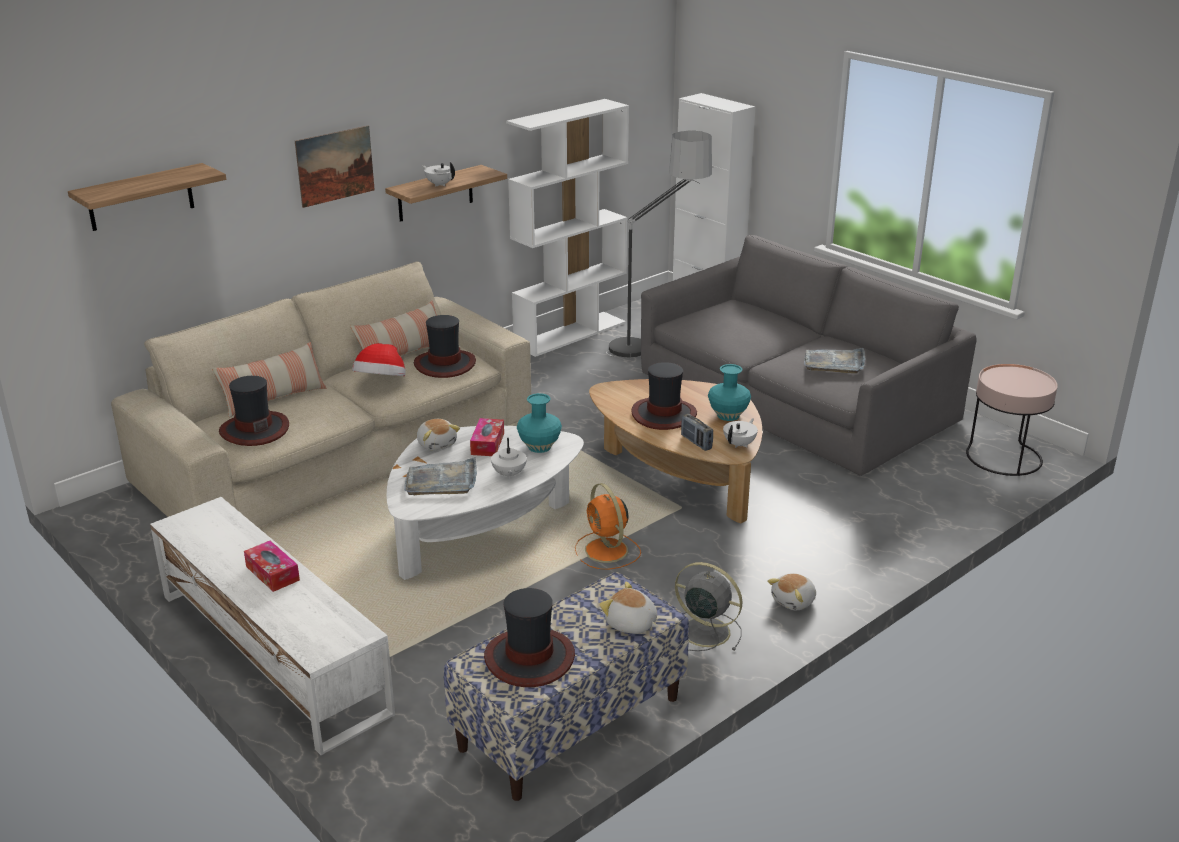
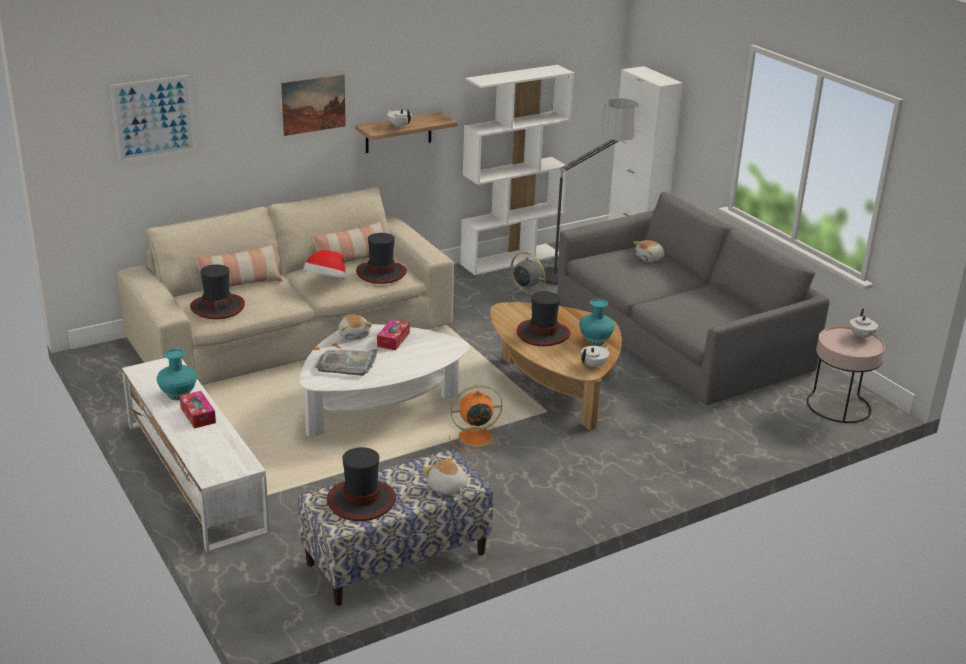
camera: 10 degrees right, 0 degrees up
shelf [68,163,226,231] -> picture [110,75,196,162]
white teapot [491,438,527,479] -> white teapot moved to [850,309,878,340]
turquoise vase [517,393,562,453] -> turquoise vase moved to [157,349,197,400]
orange fan [575,483,641,569] -> orange fan turned 90 degrees clockwise [449,385,505,453]
grey fan [675,562,742,651] -> grey fan moved to [504,252,546,303]
radio [681,414,713,451] -> none
plush toy [767,573,816,610] -> plush toy moved to [633,240,664,262]
grey tray [804,348,865,374] -> none

